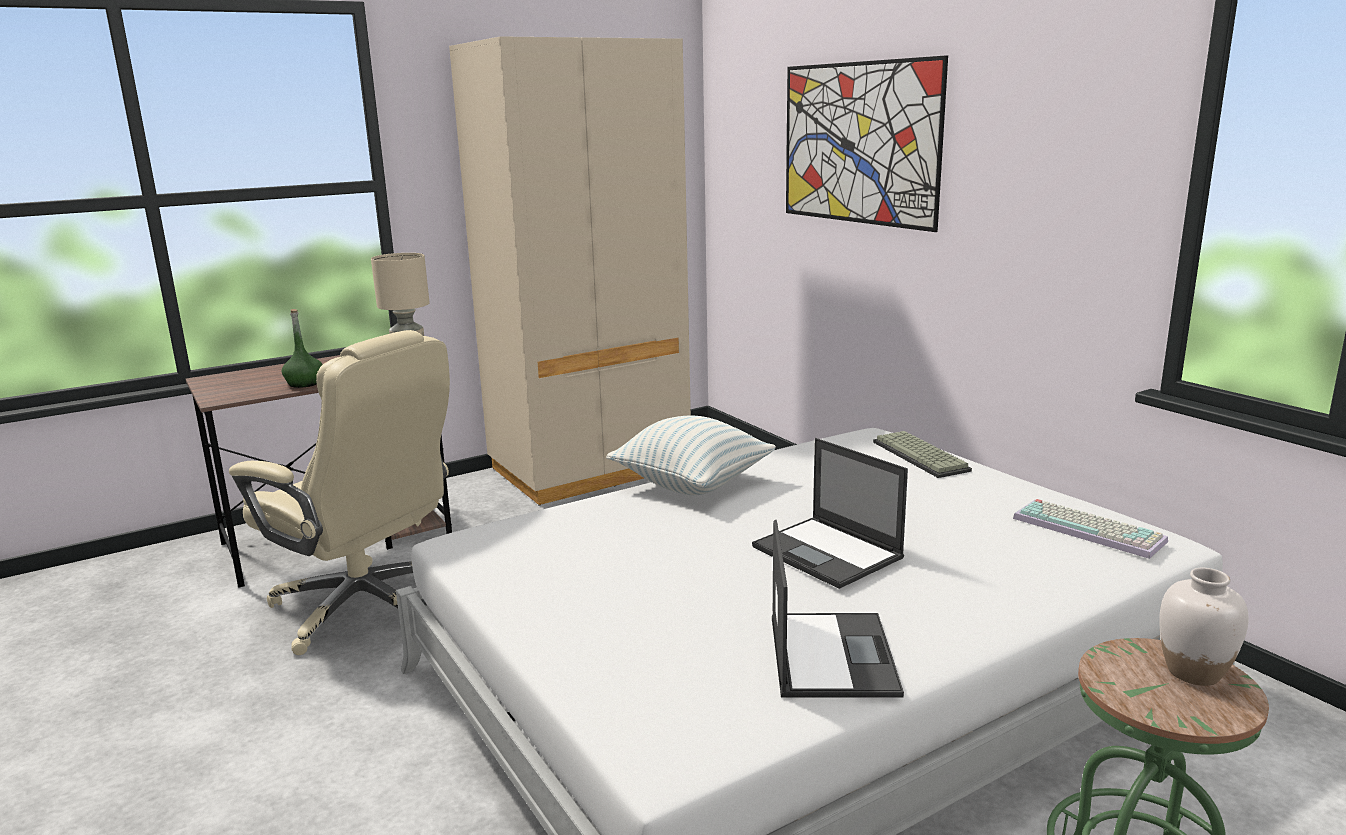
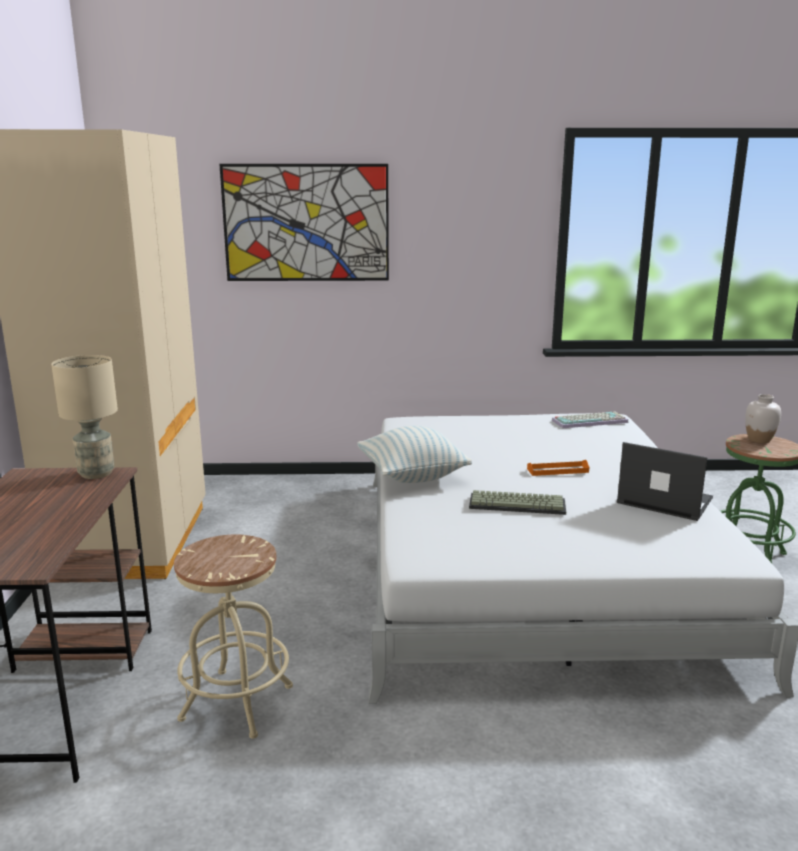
camera: 60 degrees left, 0 degrees up
beige office chair [229,330,450,655] -> beige stool [174,535,293,739]
green bottle [282,309,323,388] -> none
laptop [752,438,908,589] -> orange tray [527,460,589,476]
keyboard [873,431,972,478] -> keyboard moved to [469,490,566,515]

